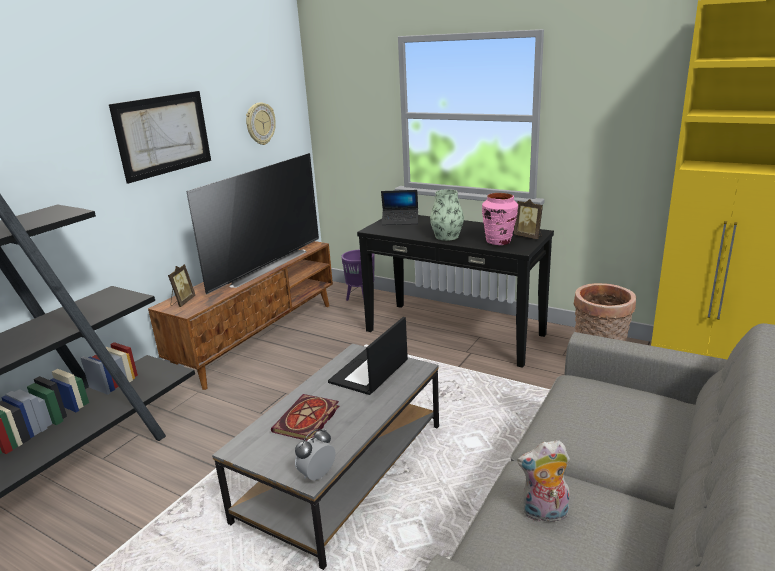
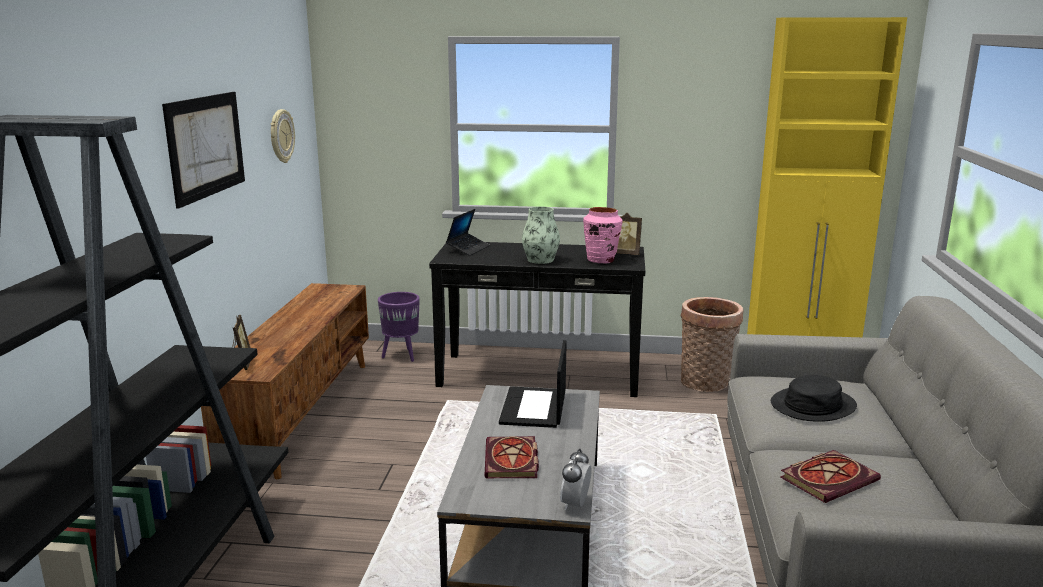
camera: 25 degrees left, 5 degrees down
television [186,153,319,295] -> none
laptop [381,190,418,225] -> laptop turned 45 degrees counterclockwise [446,209,490,256]
plush toy [517,440,570,522] -> book [780,450,881,503]
none -> black hat [771,375,857,422]

